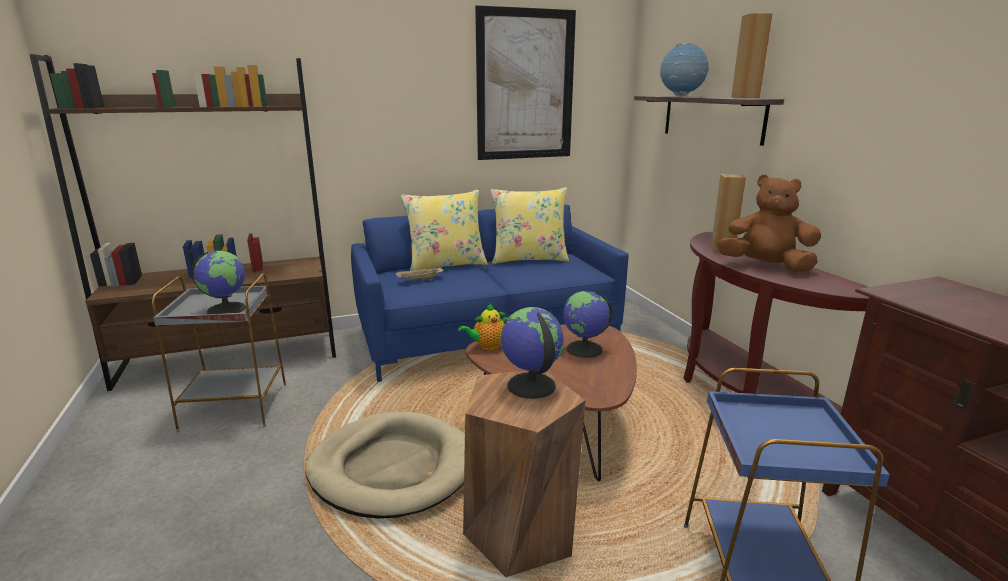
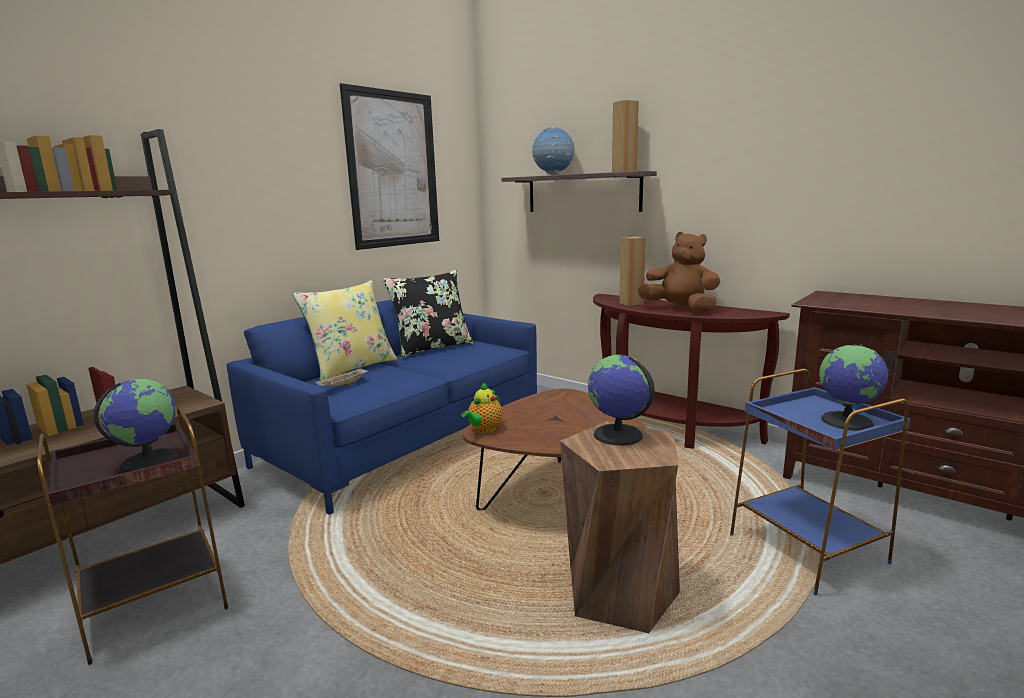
camera: 30 degrees left, 5 degrees down
grey side table [152,273,286,433] -> brown side table [37,405,228,665]
beige dog bed [305,411,465,519] -> none
yellow pillow [490,188,569,264] -> black pillow [383,270,474,358]
globe [563,291,613,358] -> globe moved to [819,344,888,431]
brown plush toy [717,175,821,272] -> brown plush toy turned 45 degrees clockwise [638,232,721,312]

